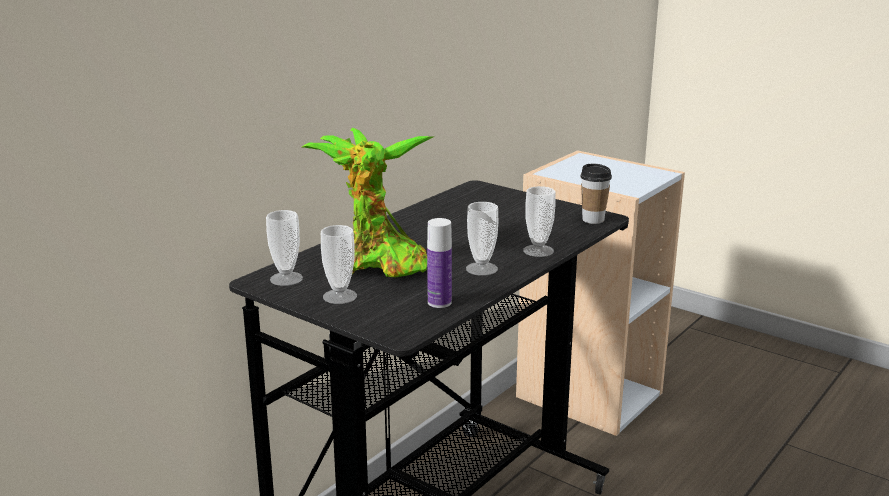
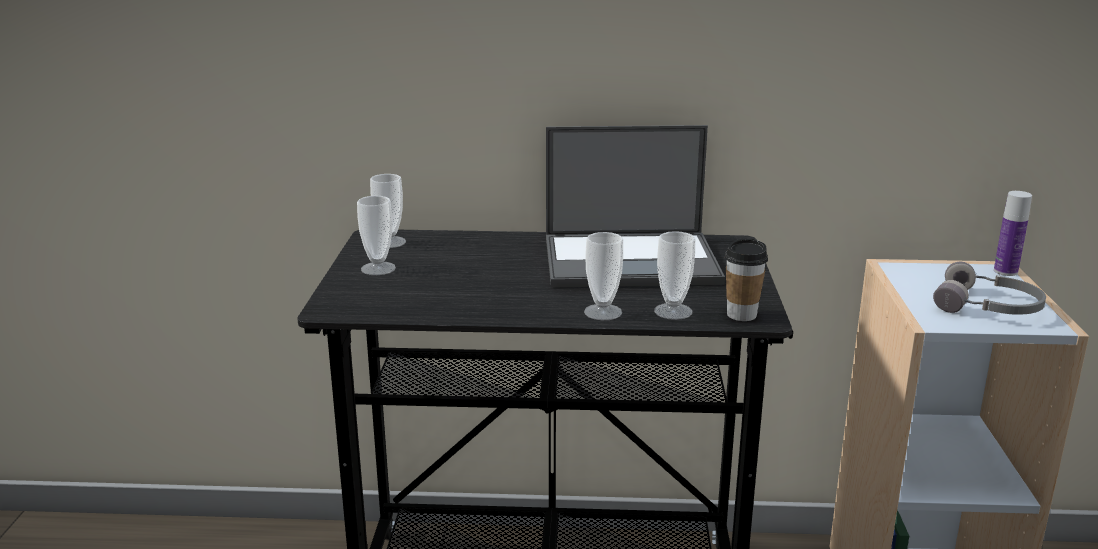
camera: 55 degrees right, 0 degrees up
potted plant [302,128,435,277] -> none
bottle [427,218,452,308] -> bottle moved to [994,191,1032,276]
cup [466,202,498,276] -> cup moved to [654,231,695,320]
none -> laptop [546,125,725,288]
none -> grey headphones [933,262,1046,315]

